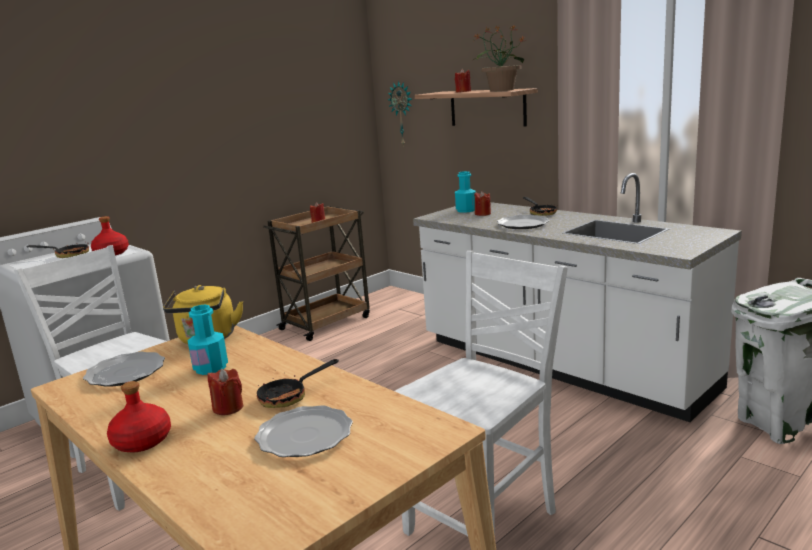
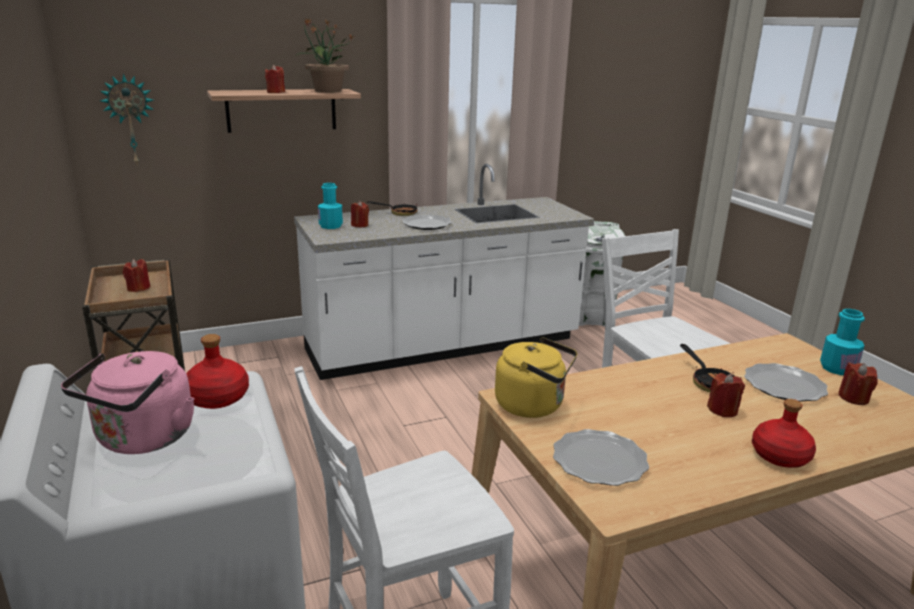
camera: 70 degrees left, 5 degrees up
frying pan [27,243,89,258] -> pink kettle [61,351,195,454]
turquoise bottle [187,305,228,375] -> turquoise bottle moved to [820,309,865,375]
none -> red candle [838,362,878,405]

